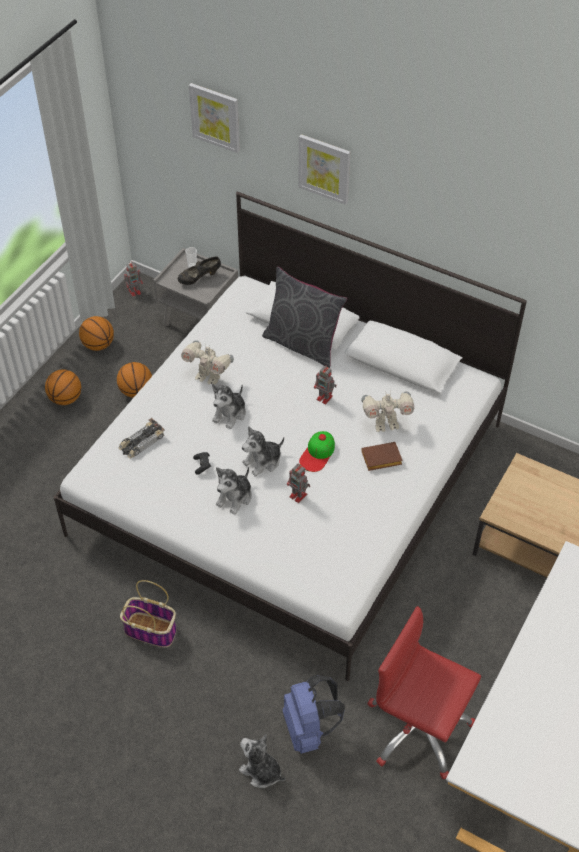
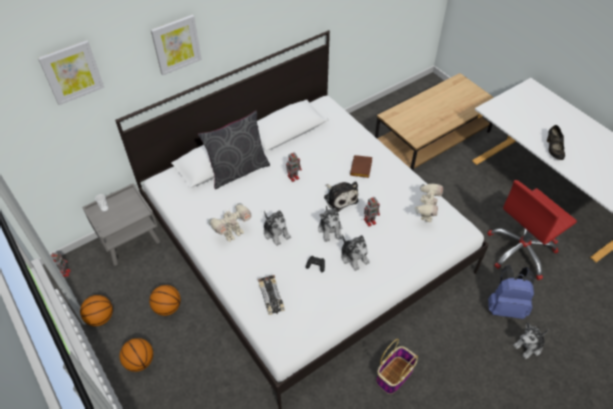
camera: 65 degrees left, 0 degrees up
black shoe [178,256,221,285] -> black shoe moved to [547,125,565,160]
cap [299,431,335,472] -> plush toy [324,181,359,212]
toy robot [361,391,414,432] -> toy robot moved to [414,184,443,222]

